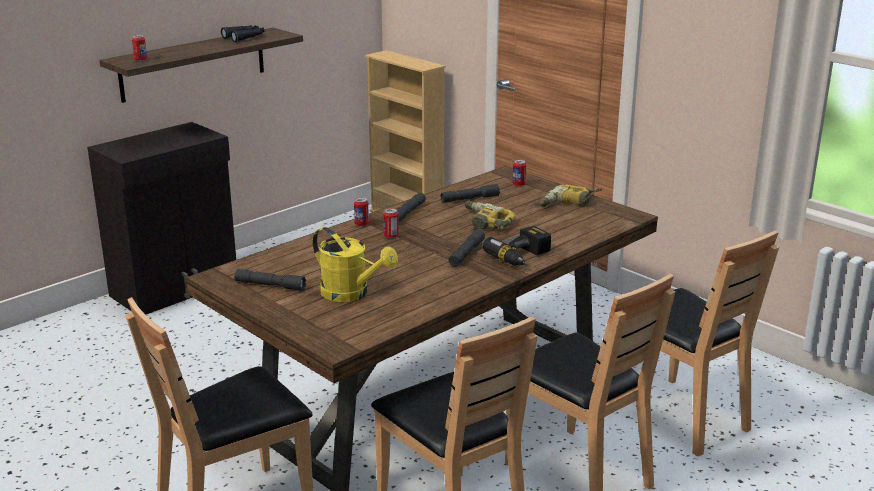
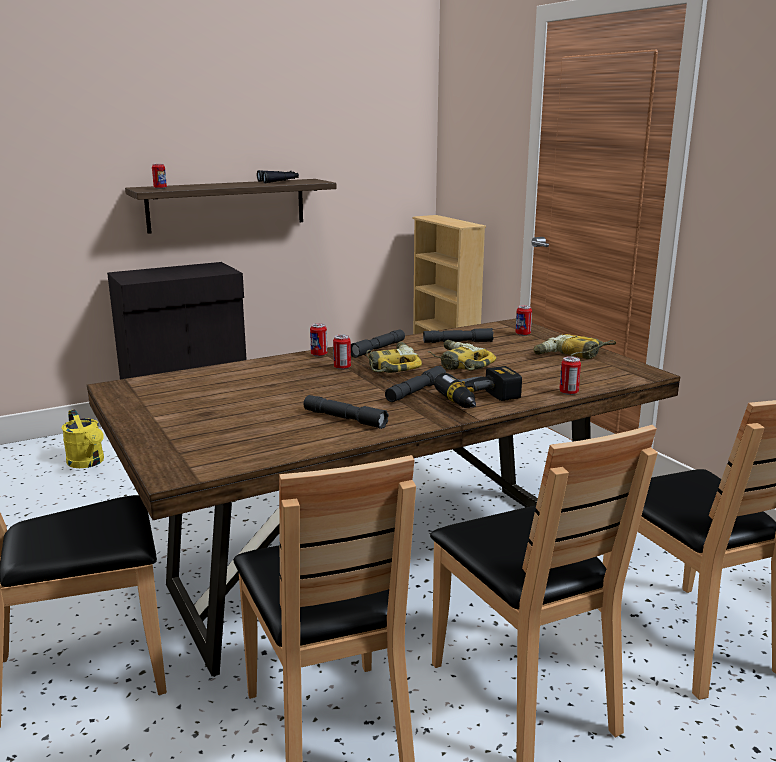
camera: 15 degrees right, 5 degrees down
grey flashlight [234,269,306,291] -> grey flashlight moved to [304,395,389,429]
yellow watering can [312,227,398,302] -> yellow watering can moved to [61,409,104,468]
none -> power drill [366,342,422,373]
none -> can [559,356,581,395]

